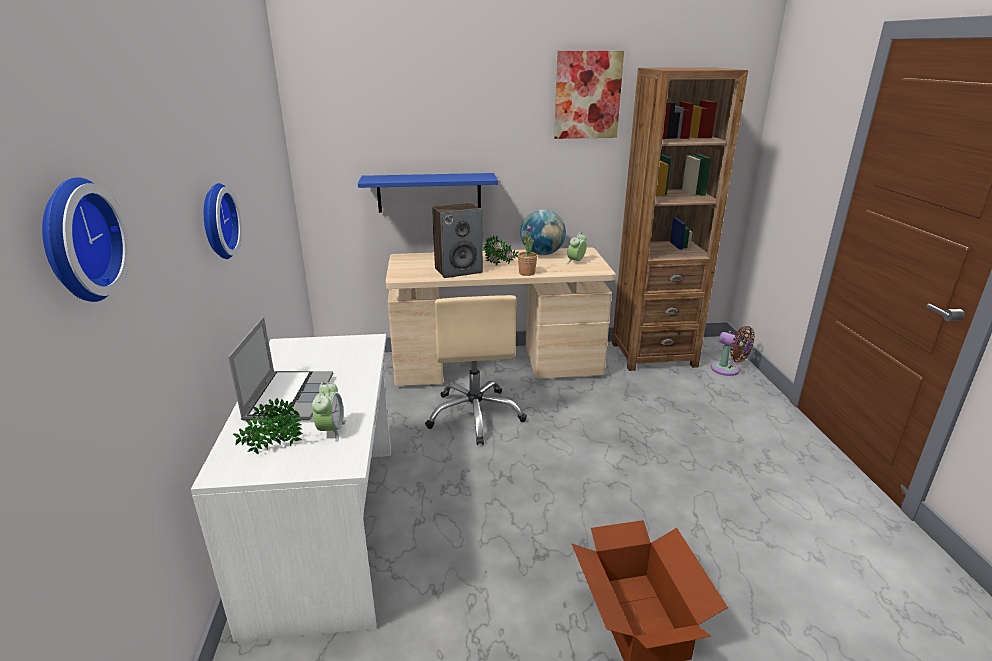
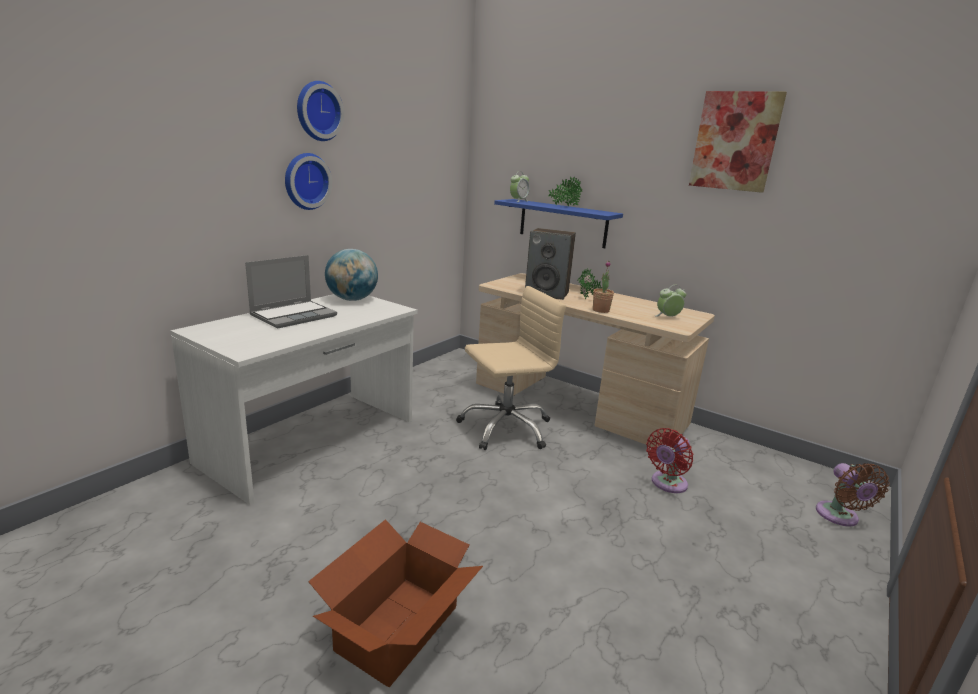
camera: 40 degrees right, 5 degrees down
wall clock [42,177,130,302] -> wall clock moved to [297,81,344,141]
potted plant [233,398,303,454] -> potted plant moved to [548,176,582,207]
alarm clock [312,382,346,442] -> alarm clock moved to [510,171,530,202]
beige office chair [425,295,527,445] -> beige office chair turned 150 degrees counterclockwise [456,286,566,450]
globe [520,209,566,255] -> globe moved to [325,249,378,301]
brown bookcase [612,68,748,371] -> none
none -> red fan [646,428,693,493]

